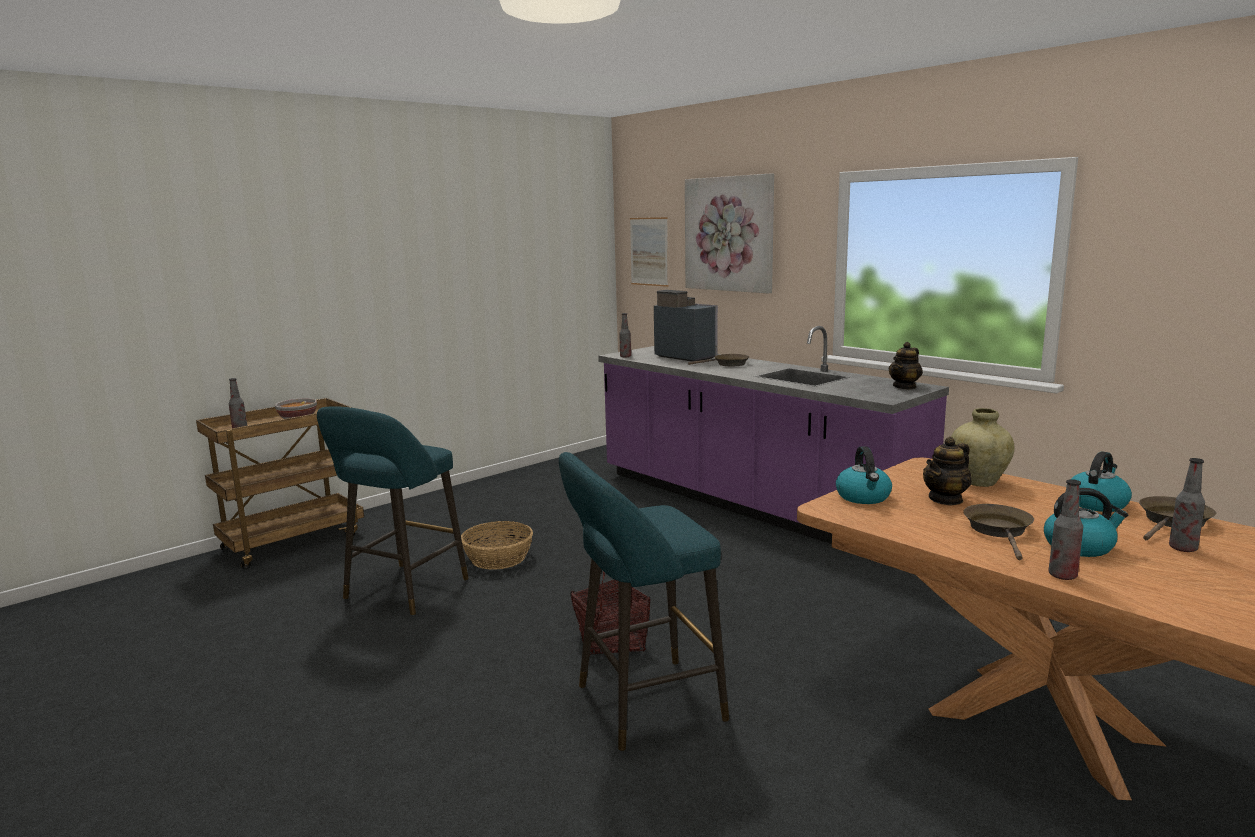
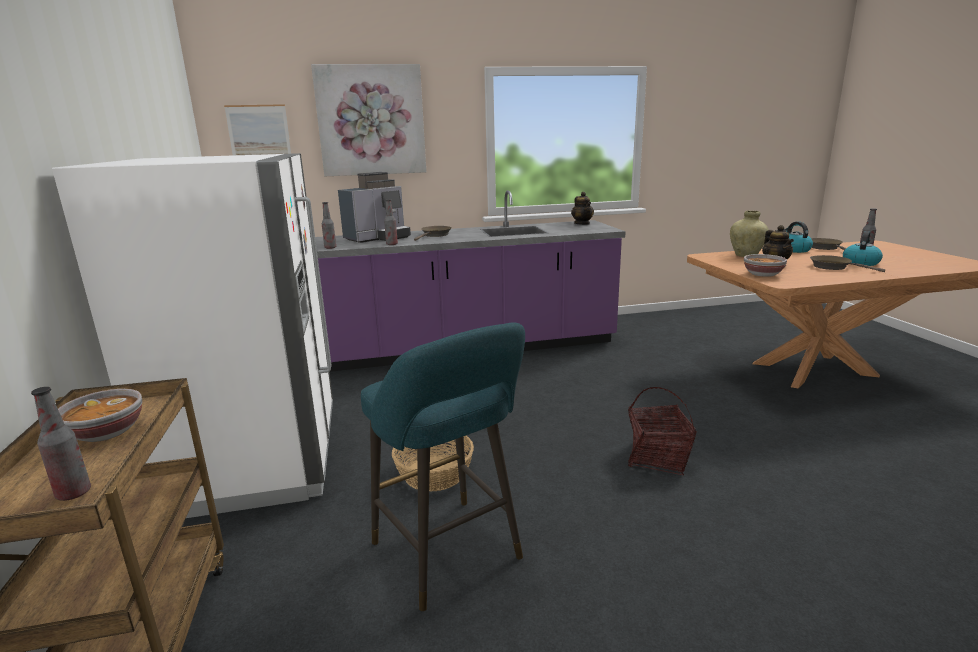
camera: 60 degrees left, 5 degrees up
turquoise stool [559,452,729,751] -> none
coffee machine [654,290,718,362] -> coffee machine turned 150 degrees clockwise [338,172,411,243]
kettle [836,446,892,504] -> bowl [744,254,787,277]
bottle [1048,479,1083,580] -> bottle moved to [384,199,398,245]
none -> white fridge [52,153,333,518]

